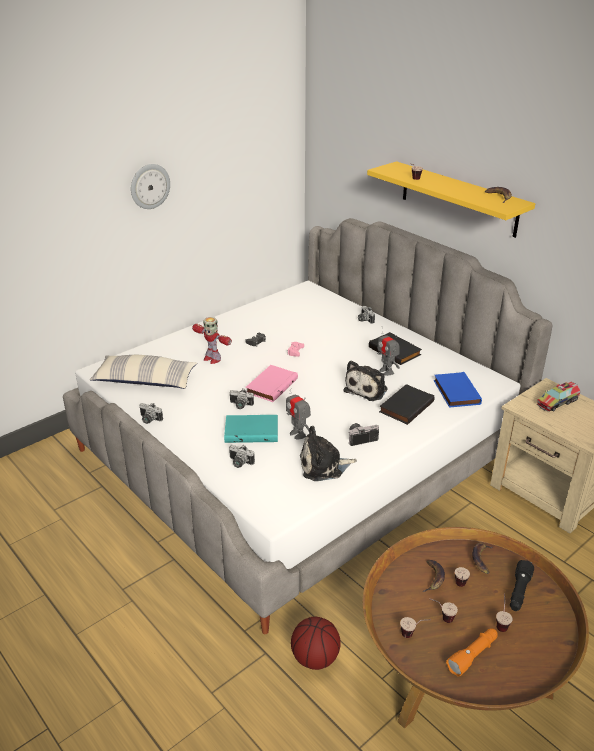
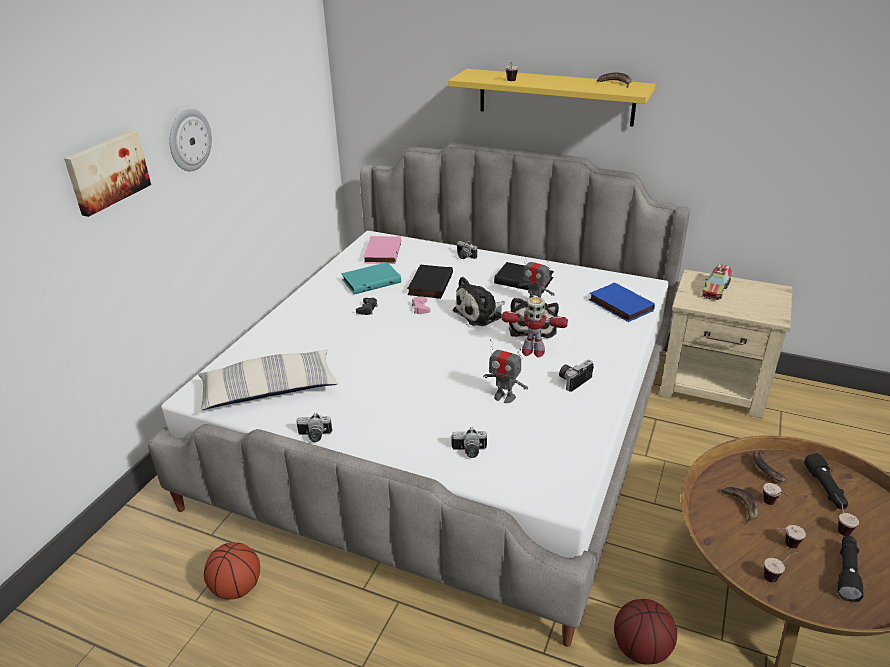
camera: 25 degrees left, 0 degrees up
toy robot [192,317,232,364] -> toy robot moved to [502,297,568,358]
turquoise book [224,415,278,443] -> turquoise book moved to [341,262,401,295]
camera [230,389,254,409] -> none
pink book [246,365,298,402] -> pink book moved to [363,236,401,264]
plush toy [300,426,357,481] -> plush toy moved to [453,277,505,326]
black book [379,384,434,425] -> black book moved to [407,265,453,299]
orange flashlight [446,628,498,677] -> black flashlight [838,536,863,602]
none -> picture [64,131,151,217]
none -> basketball [204,542,260,599]

